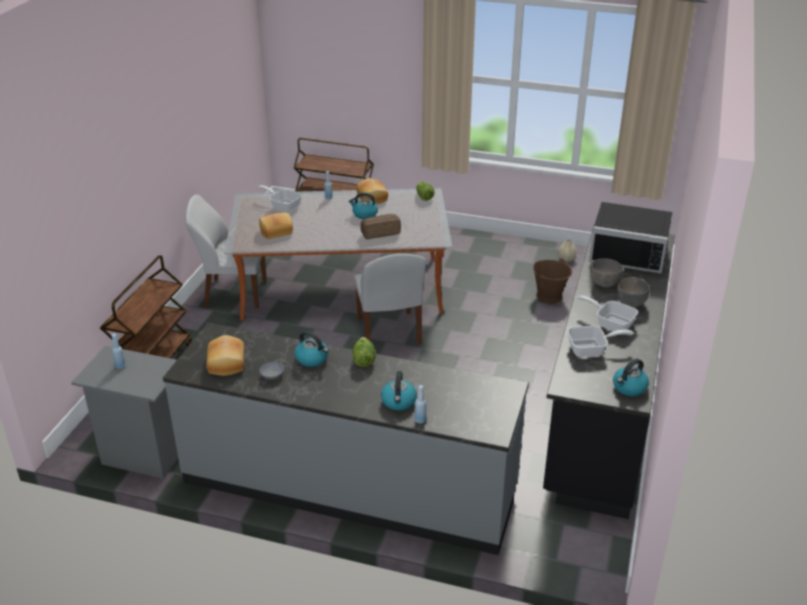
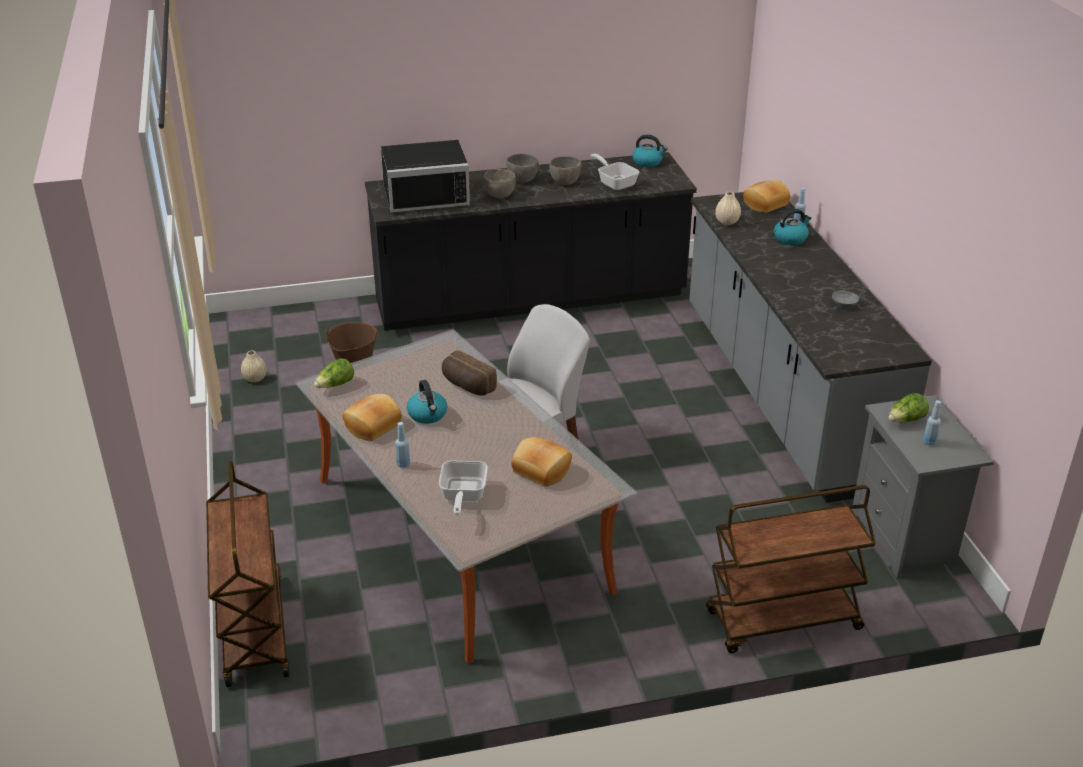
camera: 120 degrees left, 0 degrees up
white chair [185,195,267,308] -> none
bread [206,335,244,376] -> bread moved to [743,180,790,213]
kettle [294,331,329,367] -> none
lettuce [352,337,376,367] -> lettuce moved to [888,393,929,422]
frying pan [577,295,638,331] -> grey bowl [549,156,581,185]
black microwave [589,202,673,274] -> black microwave turned 90 degrees clockwise [381,140,470,213]
none -> beige vase [715,192,741,225]

